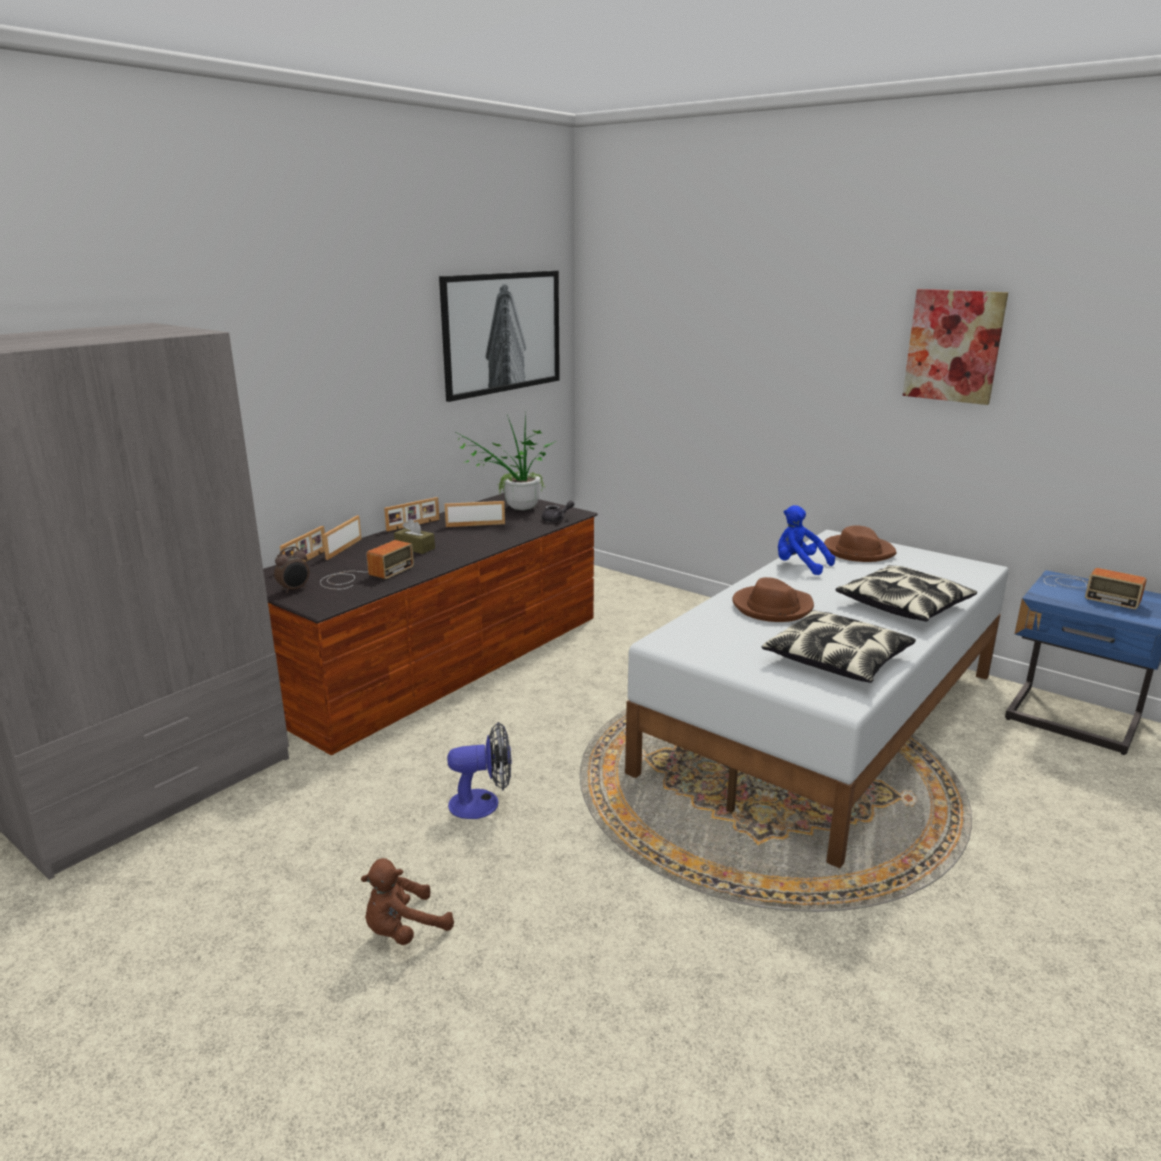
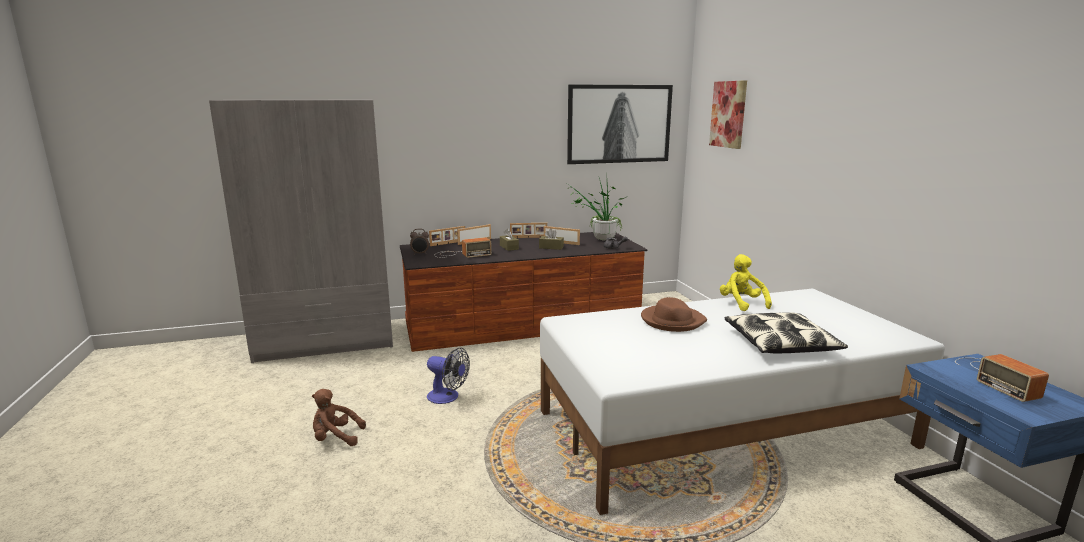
camera: 35 degrees right, 5 degrees down
pillow [761,610,916,683] -> none
blue plush toy [778,505,835,575] -> yellow plush toy [720,254,772,311]
brown hat [824,525,897,562] -> none
picture [903,289,1008,405] -> picture moved to [709,80,747,149]
none -> brown tissue box [539,229,564,250]

